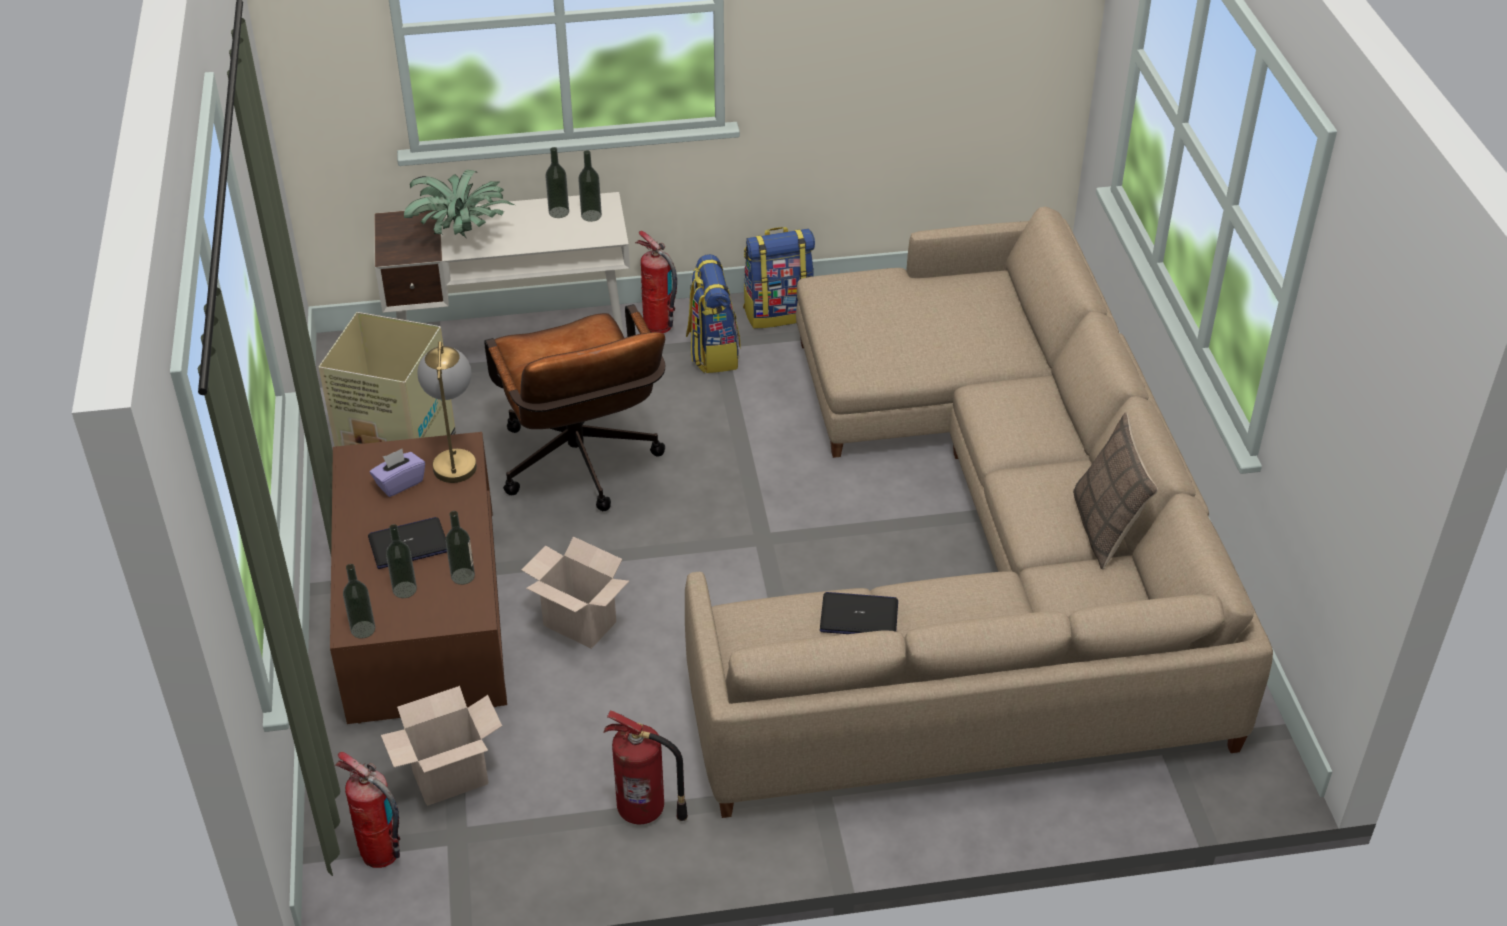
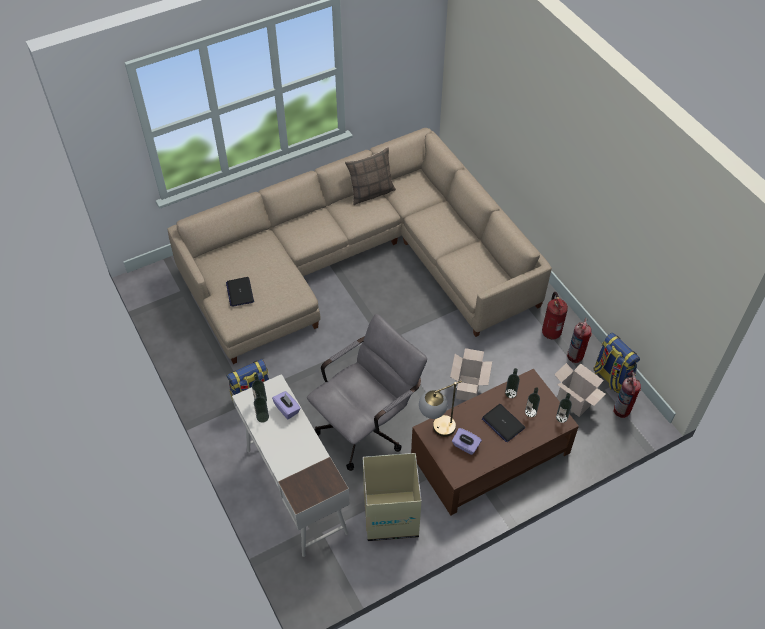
camera: 110 degrees left, 10 degrees up
potted plant [404,170,515,238] -> none
brown office chair [484,304,665,511] -> grey office chair [307,314,427,471]
fire extinguisher [635,231,677,333] -> fire extinguisher moved to [567,318,592,363]
backpack [743,227,815,329] -> backpack moved to [593,333,640,393]
laptop [820,592,898,634] -> laptop moved to [226,277,254,307]
none -> purple tissue box [272,391,301,419]

